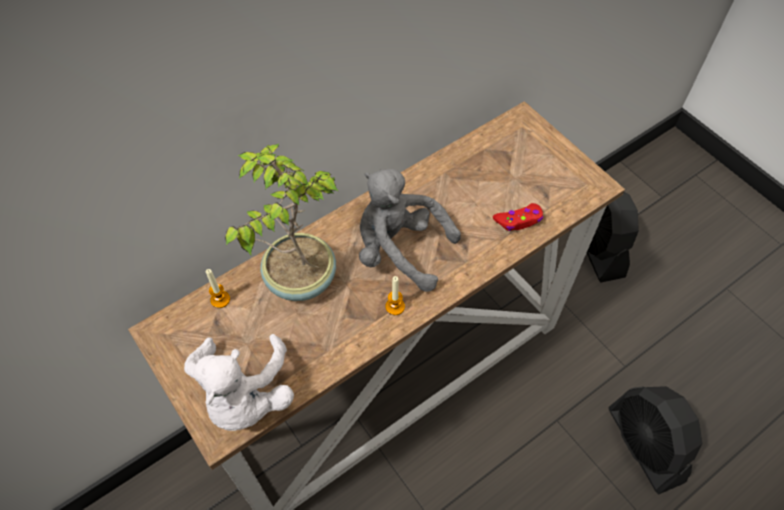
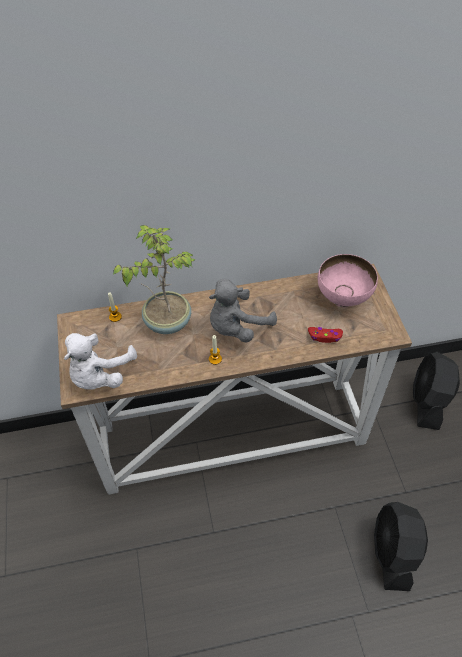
camera: 25 degrees right, 5 degrees down
grey plush toy [359,169,461,292] -> grey plush toy turned 90 degrees counterclockwise [209,279,277,343]
none -> pink bowl [318,254,378,307]

